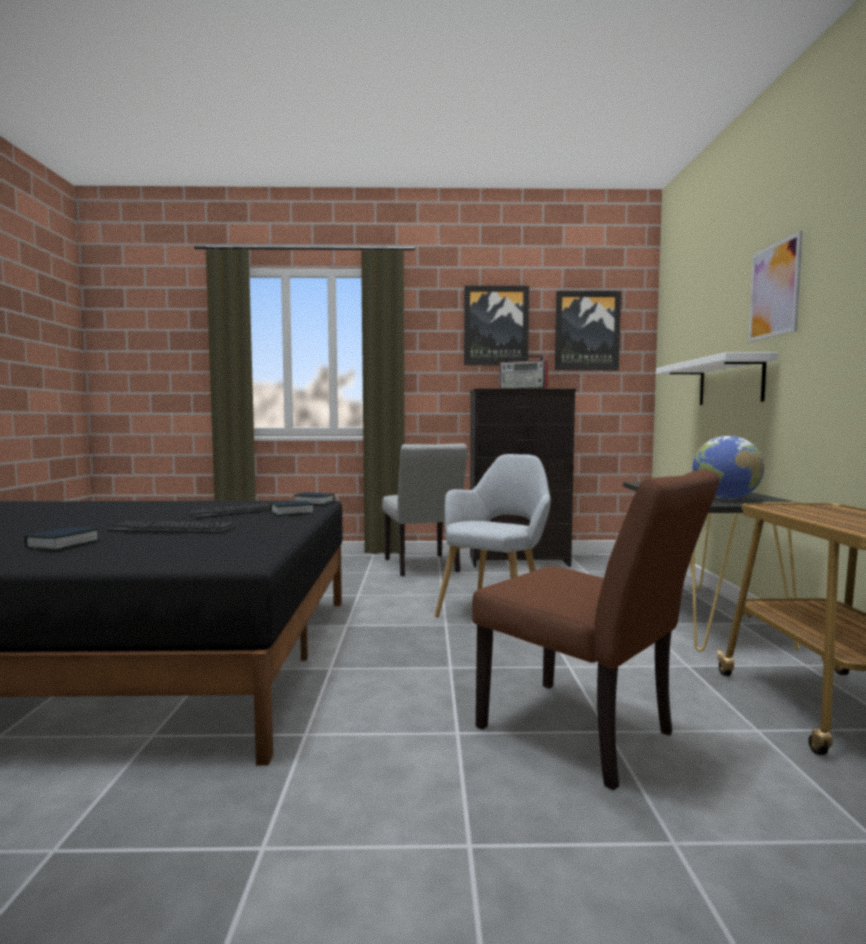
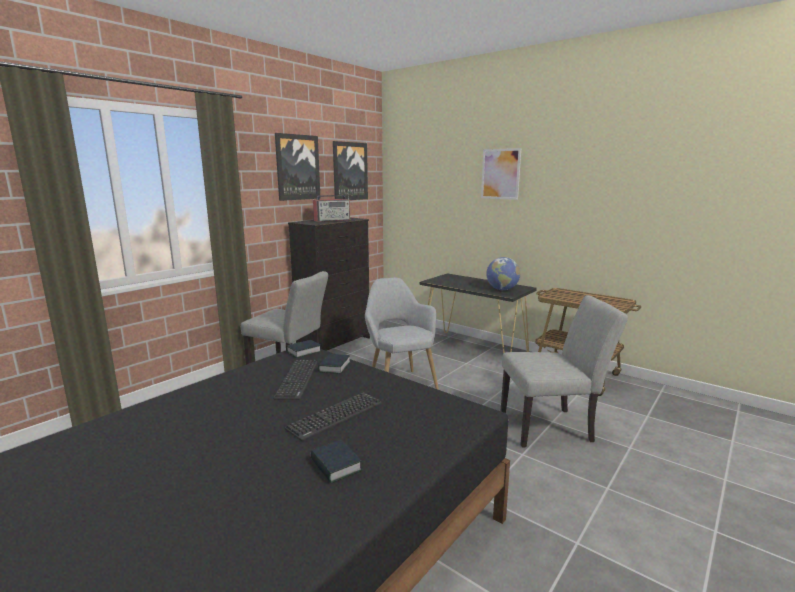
camera: 50 degrees left, 10 degrees up
brown chair [472,469,719,790] -> grey chair [501,295,628,448]
white shelf [656,352,777,405] -> none

